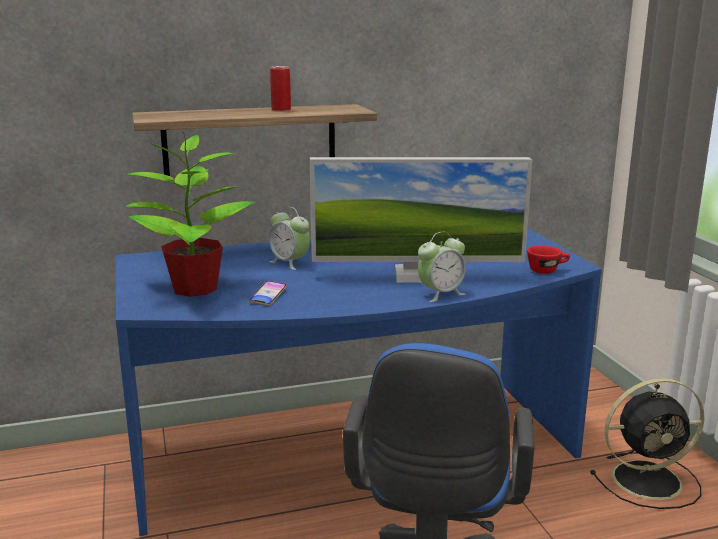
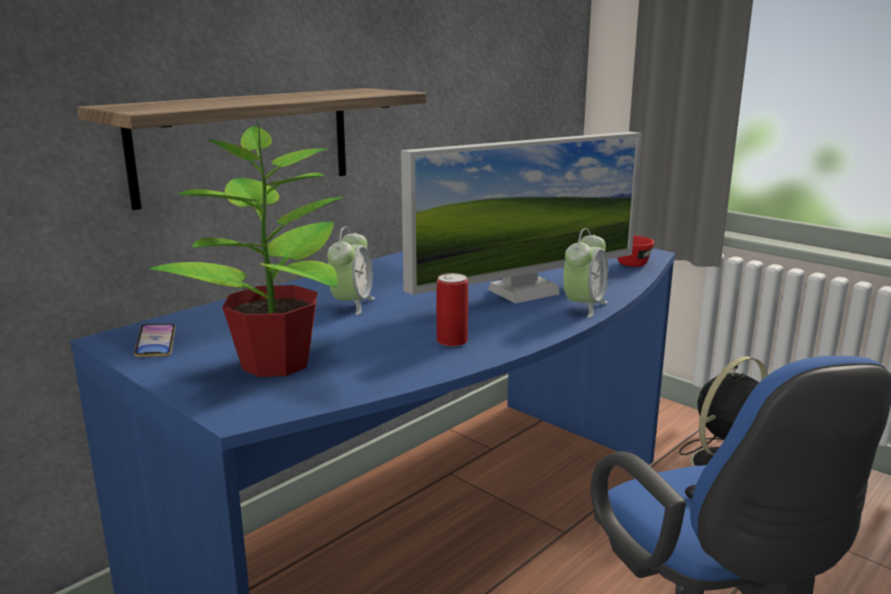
camera: 30 degrees left, 0 degrees up
phone [249,281,287,306] -> phone moved to [134,324,175,357]
alarm clock [269,207,310,270] -> alarm clock turned 90 degrees counterclockwise [327,227,375,315]
can [270,66,291,112] -> can moved to [436,273,468,347]

